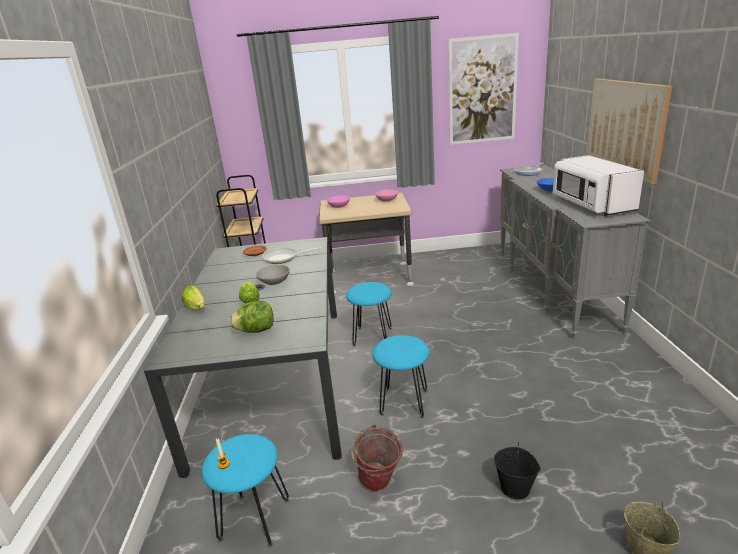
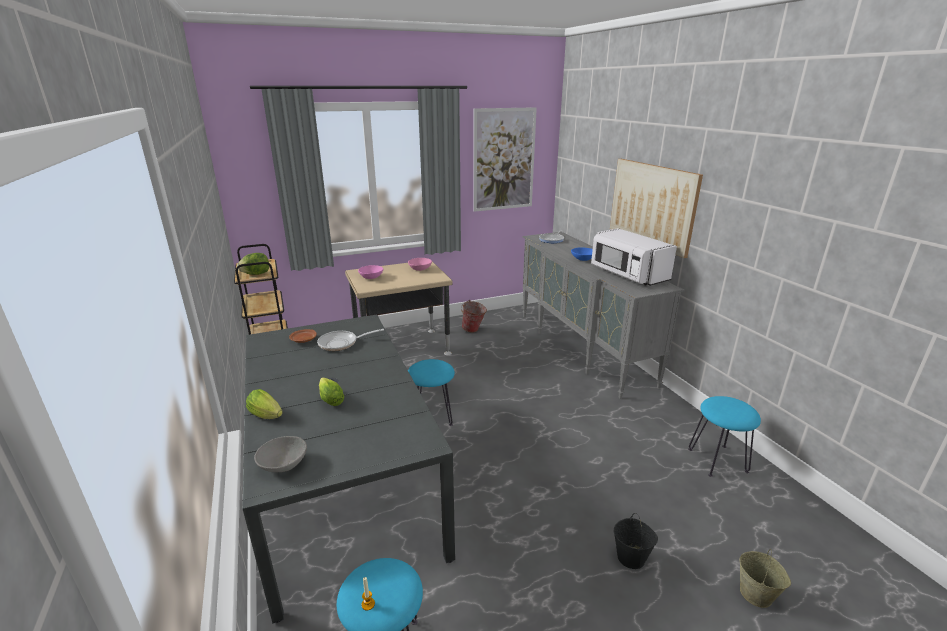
camera: 20 degrees left, 0 degrees up
lettuce [230,301,274,333] -> lettuce moved to [237,253,269,275]
grey bowl [256,265,290,285] -> grey bowl moved to [254,436,307,472]
bucket [351,425,403,491] -> bucket moved to [461,300,487,333]
turquoise stool [372,335,430,418] -> turquoise stool moved to [688,396,761,477]

